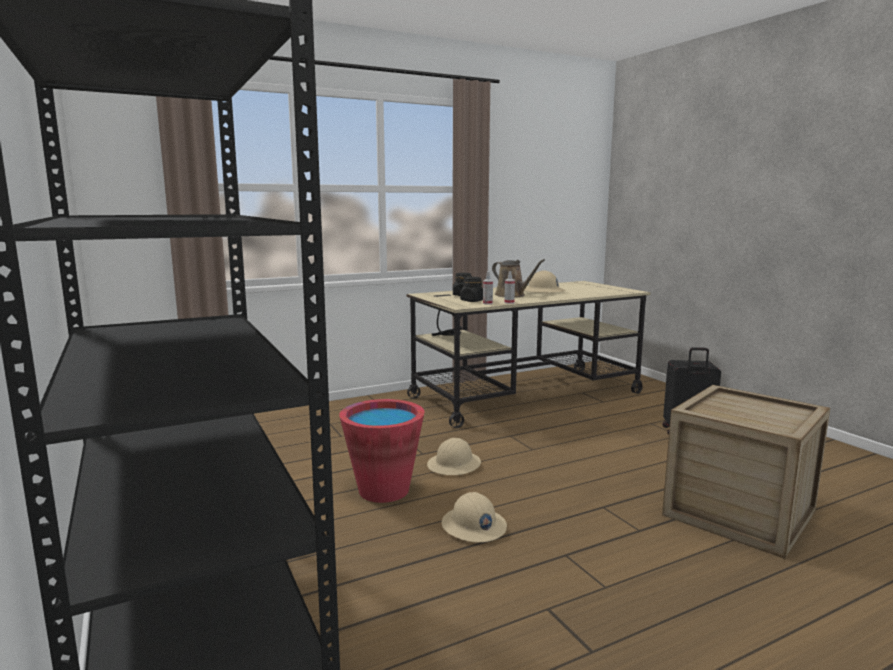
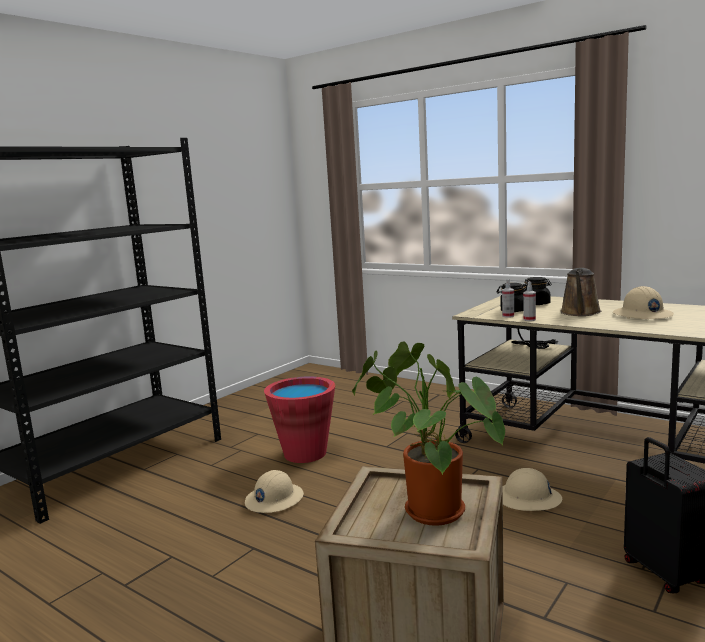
camera: 65 degrees right, 0 degrees up
beige hard hat [427,438,481,475] -> beige hard hat moved to [503,468,562,511]
none -> potted plant [352,341,505,526]

